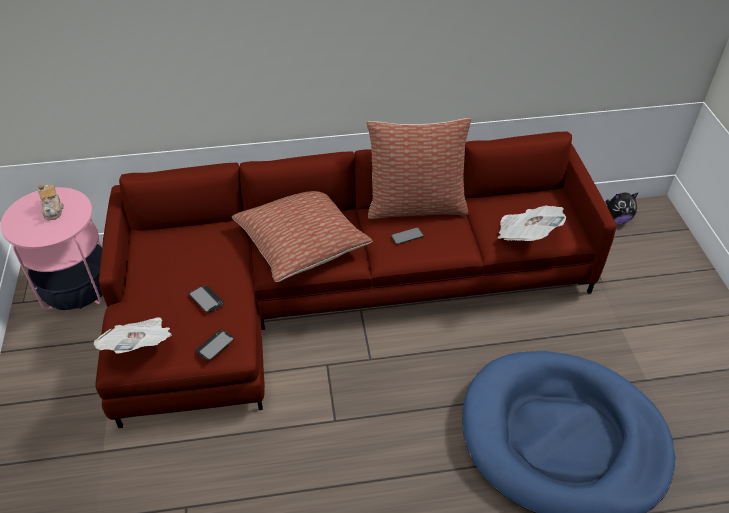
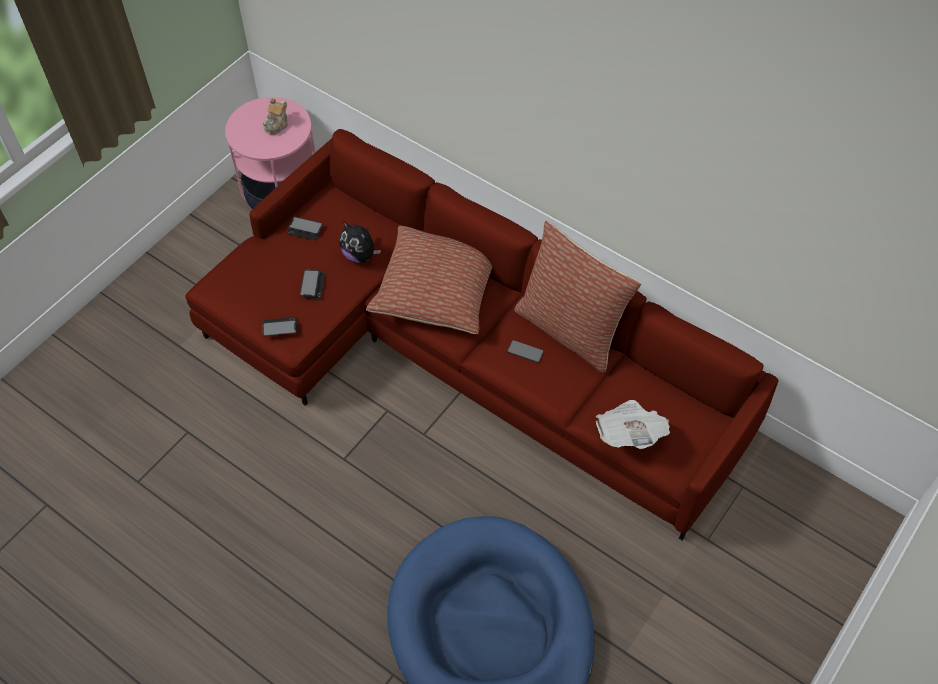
camera: 45 degrees right, 10 degrees up
newspaper [94,317,172,354] -> none
plush toy [605,192,638,224] -> plush toy moved to [339,221,381,263]
none -> phone [287,217,322,240]

